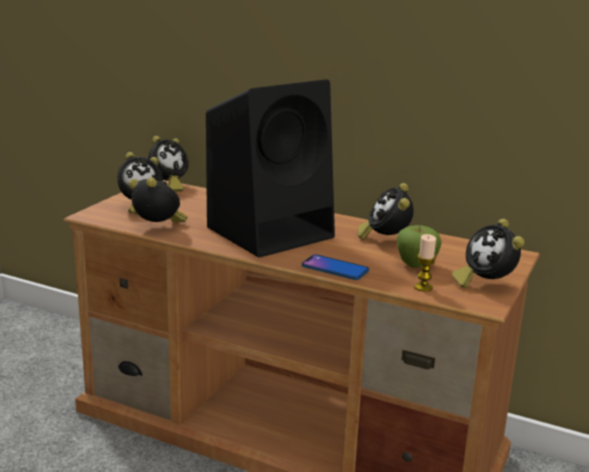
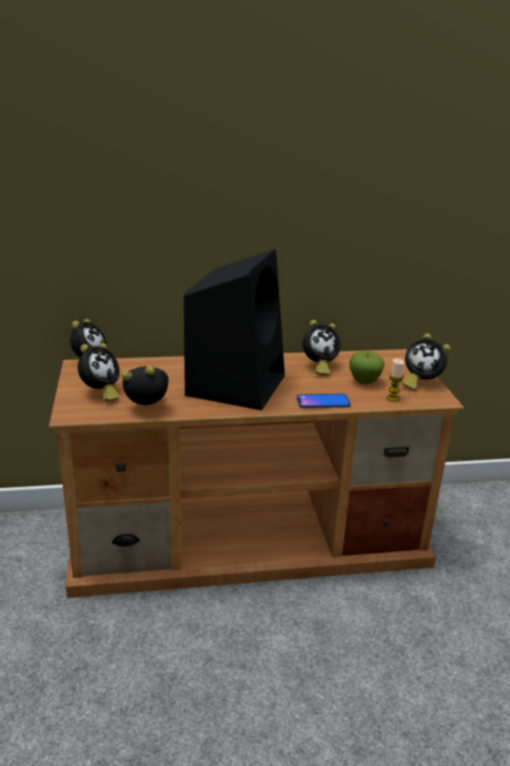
camera: 35 degrees left, 5 degrees up
alarm clock [358,183,414,240] -> alarm clock turned 75 degrees counterclockwise [303,320,341,375]

